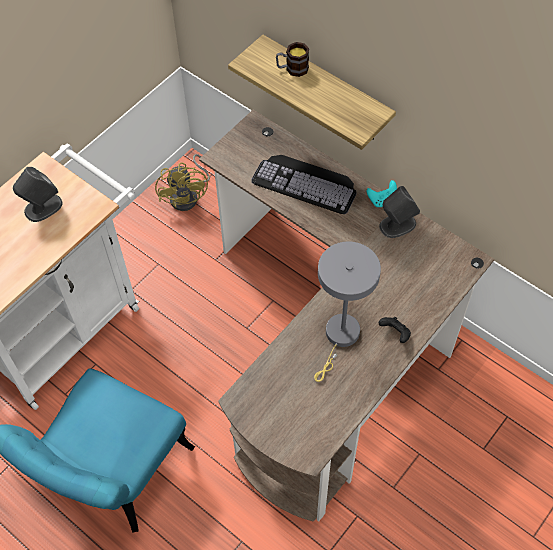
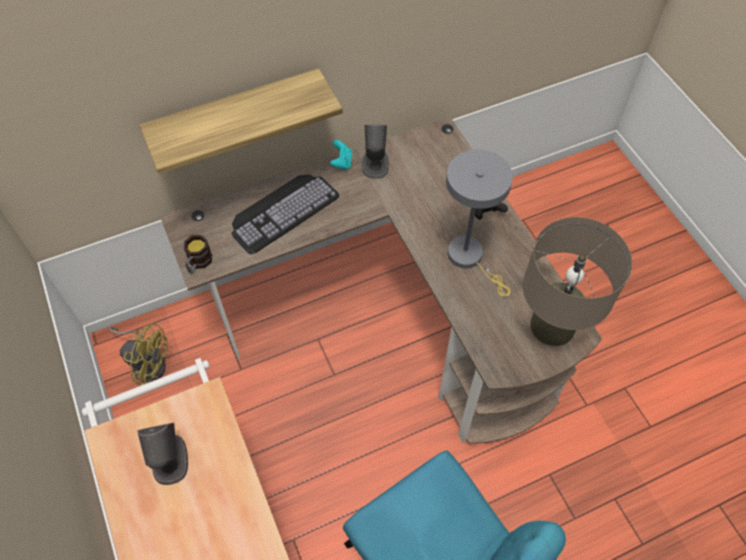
camera: 65 degrees left, 0 degrees up
mug [276,42,309,77] -> mug moved to [184,235,212,273]
none -> beige table lamp [523,217,632,346]

